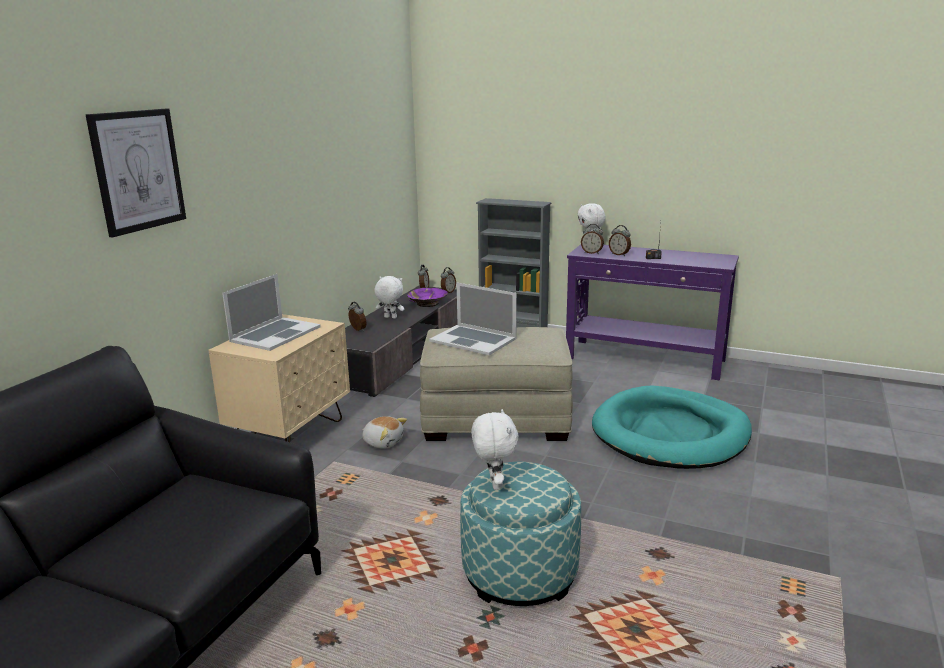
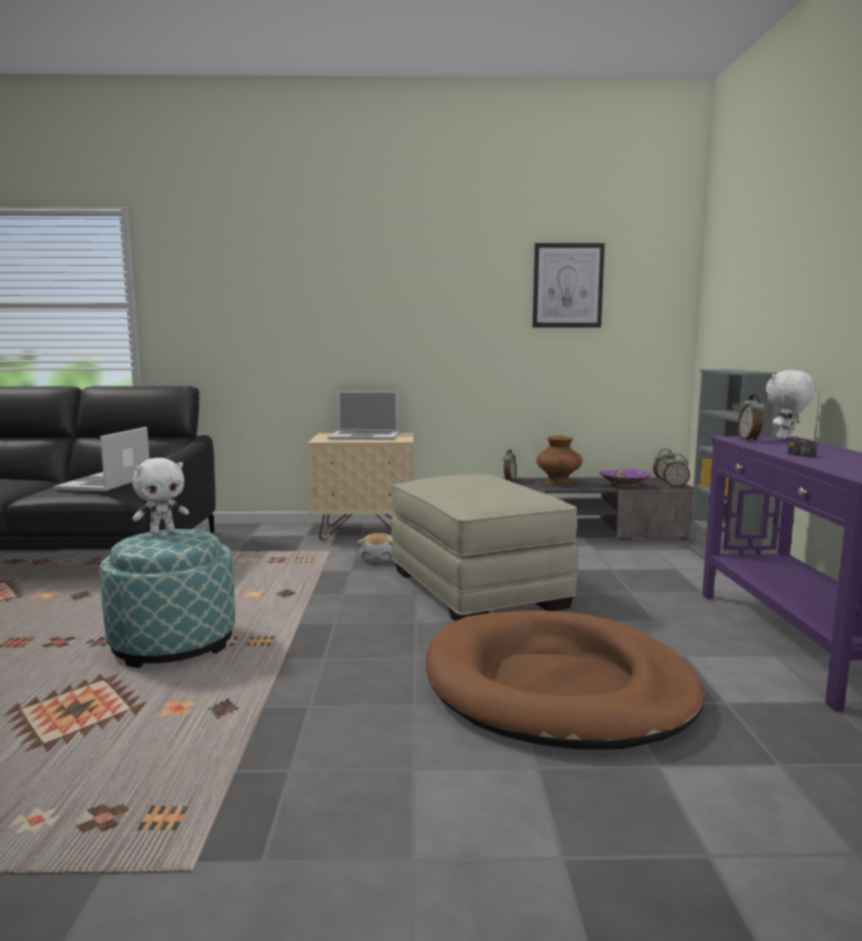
camera: 65 degrees right, 10 degrees down
picture [86,109,186,238] -> picture moved to [533,243,605,327]
white plush toy [374,276,404,319] -> brown vase [537,435,582,486]
laptop [429,283,517,355] -> laptop moved to [54,427,150,491]
turquoise dog bed [592,386,752,469] -> brown dog bed [426,611,704,750]
alarm clock [609,225,631,256] -> none

